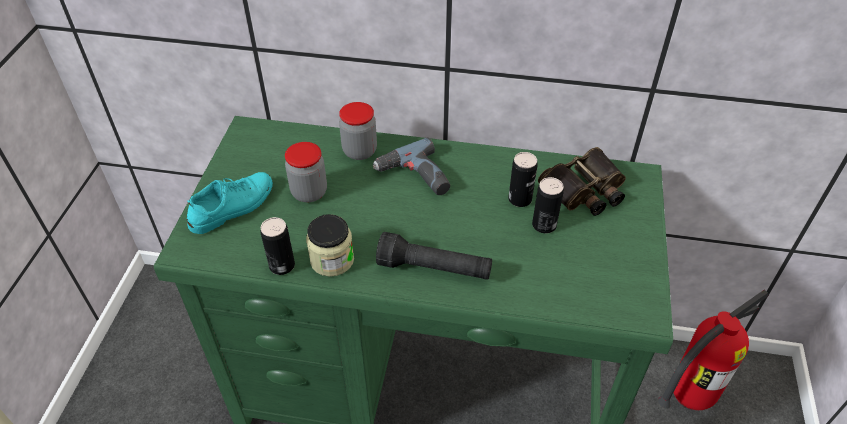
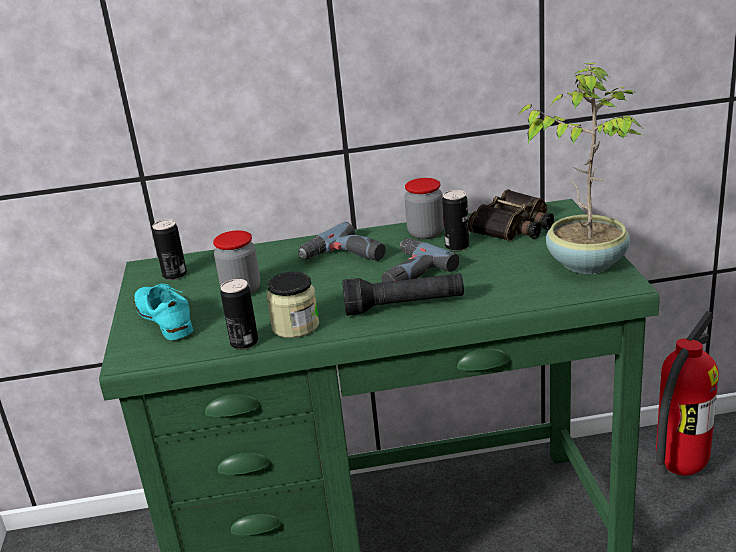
camera: 15 degrees left, 20 degrees down
turquoise shoe [187,172,273,234] -> turquoise shoe turned 60 degrees counterclockwise [133,284,193,340]
jar [339,102,377,160] -> jar moved to [405,178,444,239]
can [532,177,564,233] -> can moved to [152,219,187,280]
none -> power drill [381,238,460,282]
none -> potted plant [517,63,642,274]

